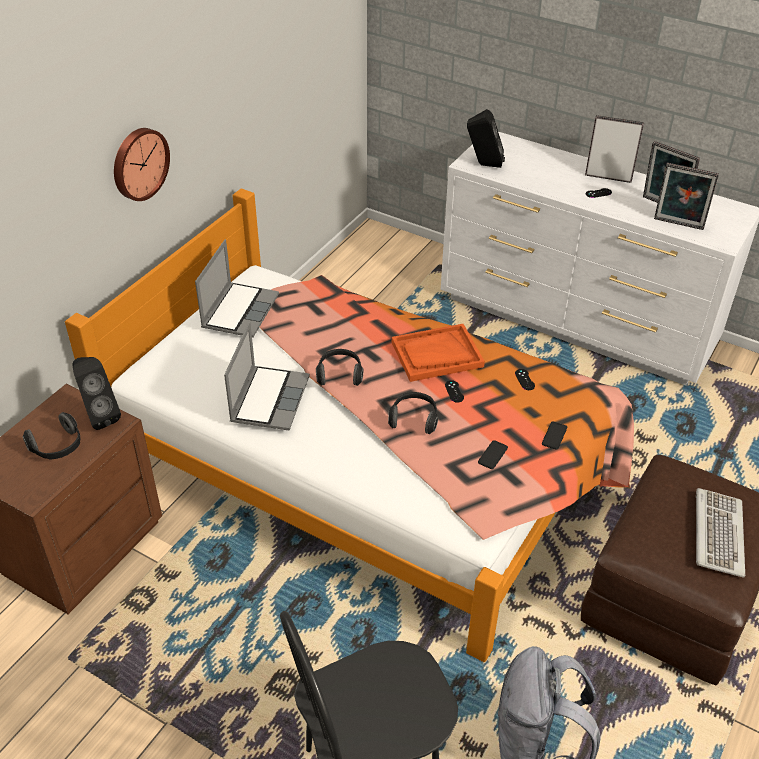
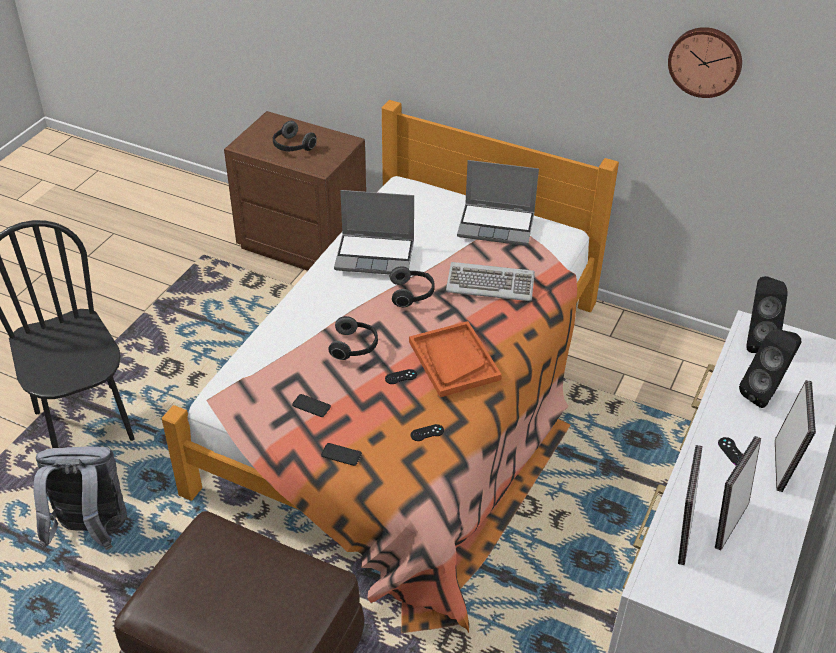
camera: 85 degrees right, 0 degrees up
black speaker [72,357,121,430] -> black speaker moved to [739,329,801,408]
wall clock [114,128,170,201] -> wall clock moved to [668,27,742,98]
keyboard [696,488,745,578] -> keyboard moved to [446,262,535,301]

